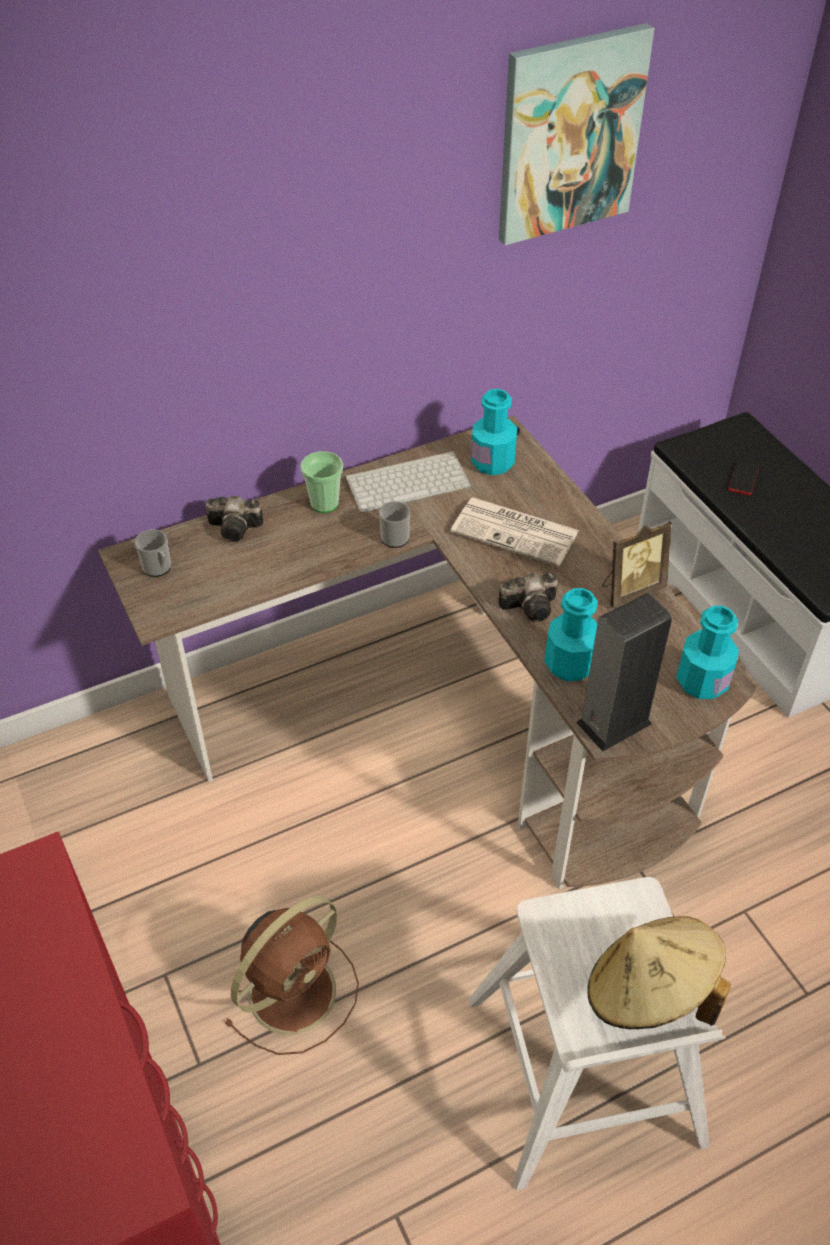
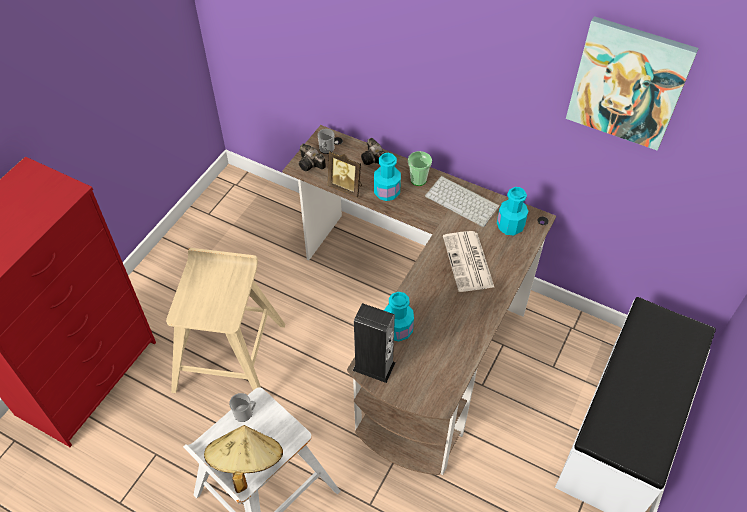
camera: 55 degrees right, 5 degrees up
brown fan [224,896,359,1055] -> beige stool [166,248,285,393]
mug [379,501,411,548] -> mug moved to [229,393,256,422]
camera [499,572,558,622] -> camera moved to [299,144,326,171]
picture frame [602,521,672,608] -> picture frame moved to [328,151,362,198]
turquoise bottle [676,606,739,699] -> turquoise bottle moved to [374,153,401,201]
phone [728,461,759,495] -> none

